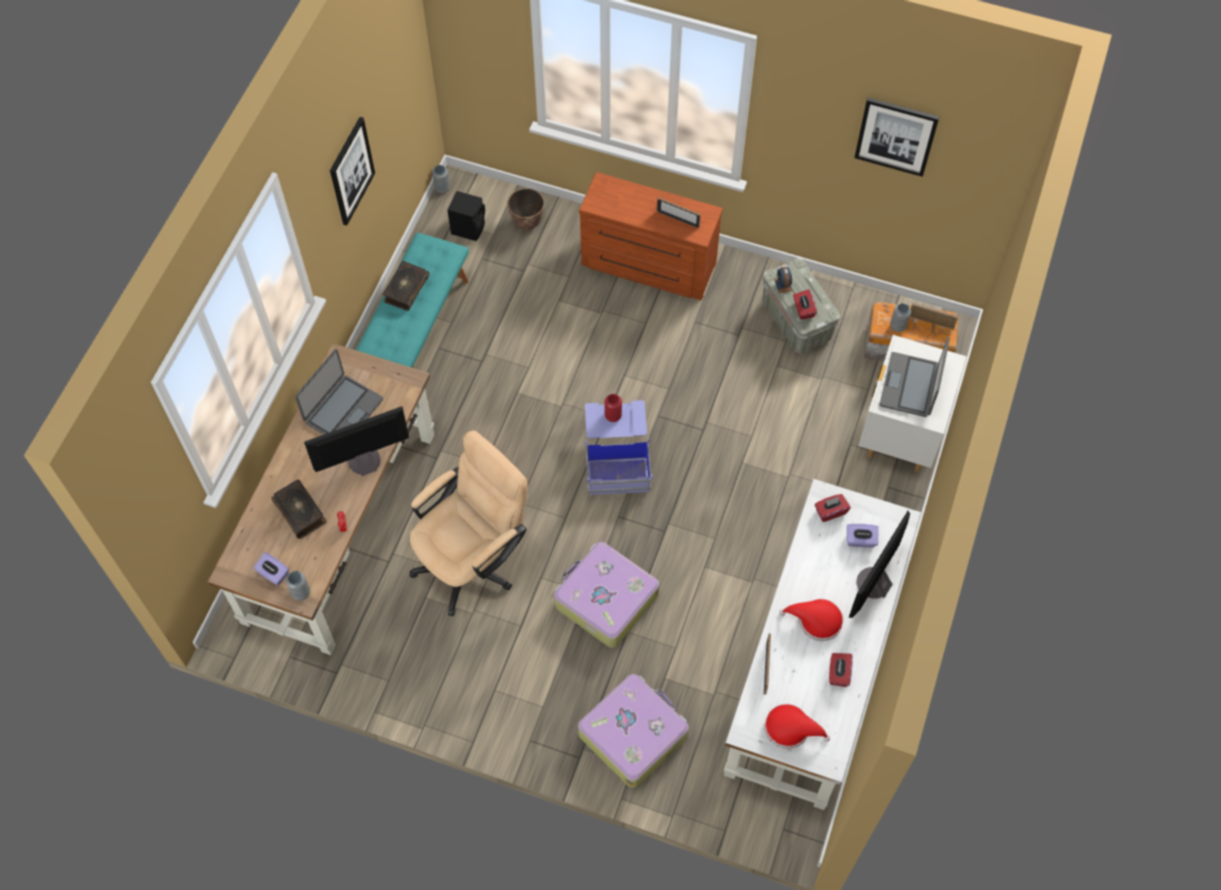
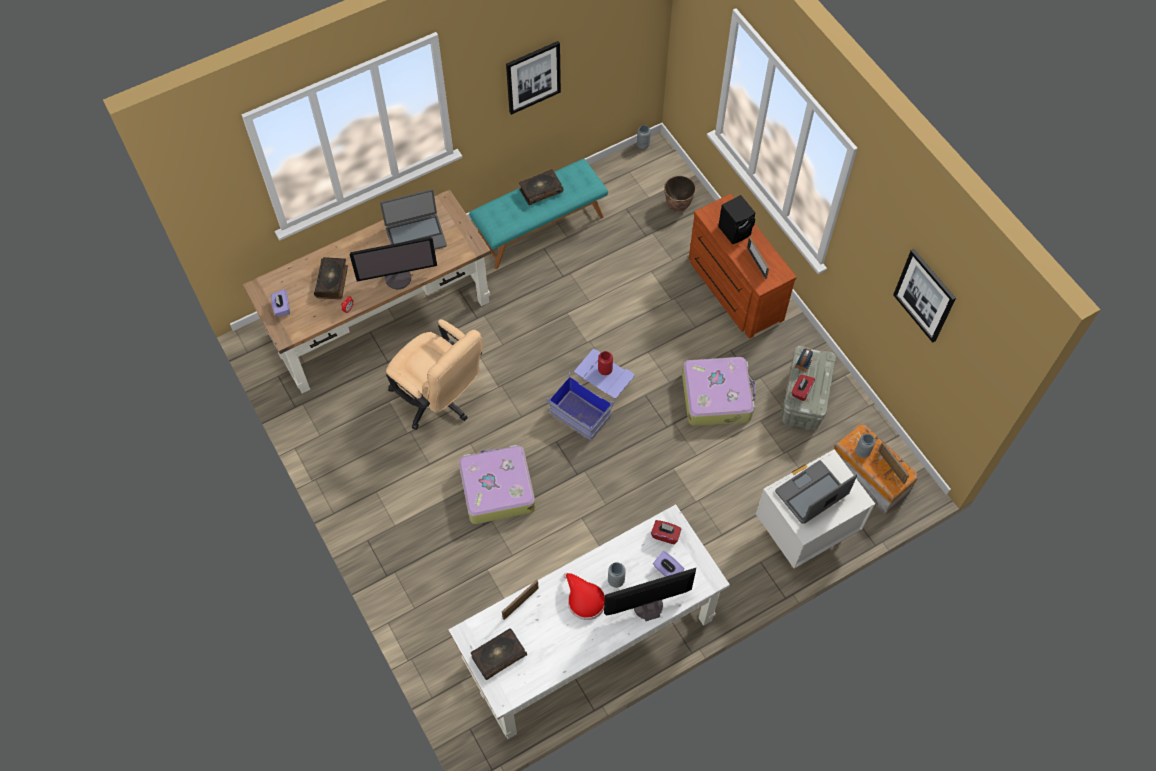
camera: 40 degrees right, 0 degrees up
grey vase [286,571,310,601] -> grey vase moved to [608,562,626,588]
monitor [304,406,409,476] -> monitor turned 150 degrees clockwise [349,237,437,289]
beige office chair [410,430,528,616] -> beige office chair turned 45 degrees clockwise [386,319,483,430]
black speaker [447,191,485,241] -> black speaker moved to [718,195,756,244]
suitcase [578,674,689,788] -> suitcase moved to [682,357,756,426]
red hat [765,704,830,749] -> book [471,628,527,680]
red tissue box [829,653,853,687] -> none

